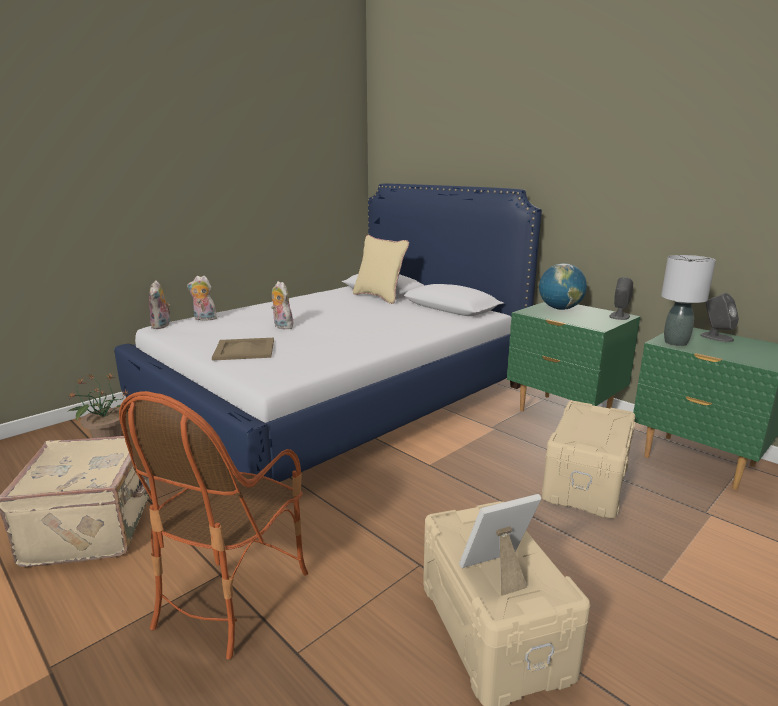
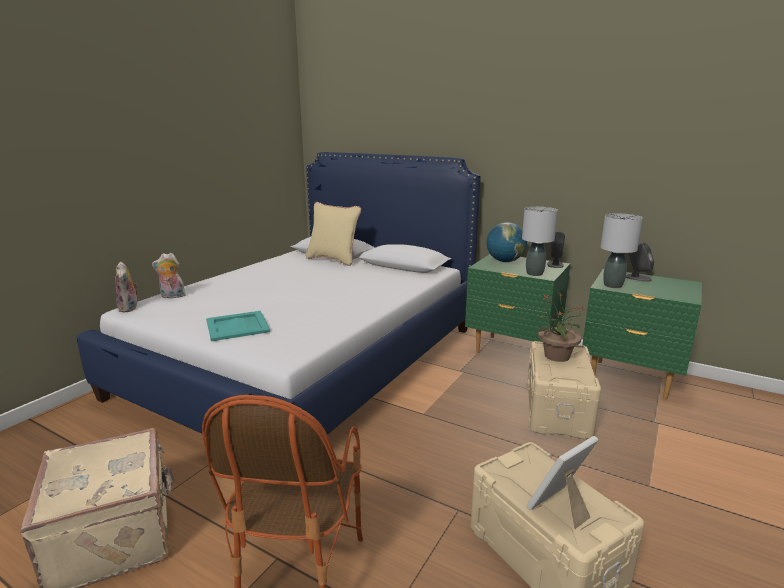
camera: 15 degrees left, 0 degrees up
potted plant [67,374,129,438] -> potted plant moved to [536,293,587,362]
beige tray [212,338,274,361] -> turquoise tray [206,311,270,341]
plush toy [271,281,295,329] -> none
none -> grey table lamp [522,207,558,276]

